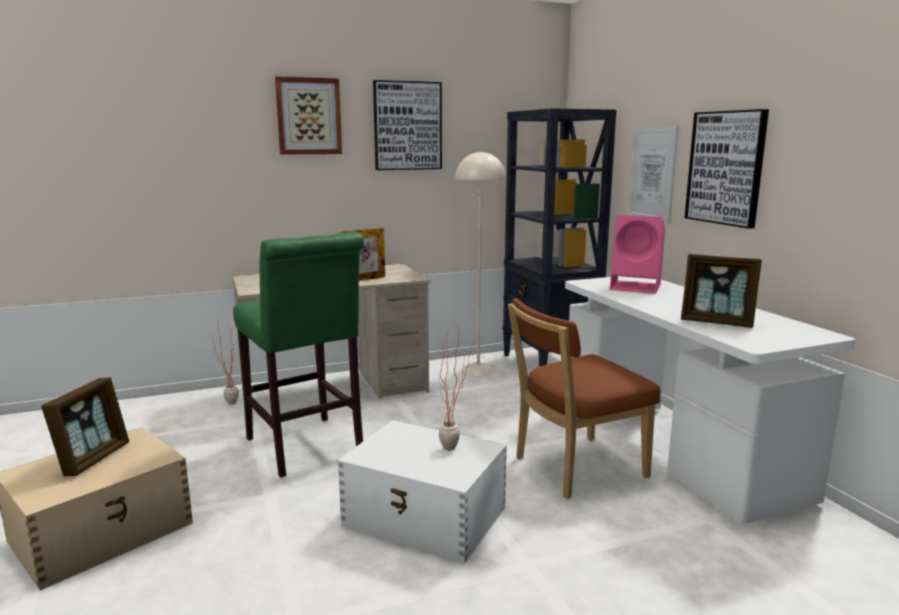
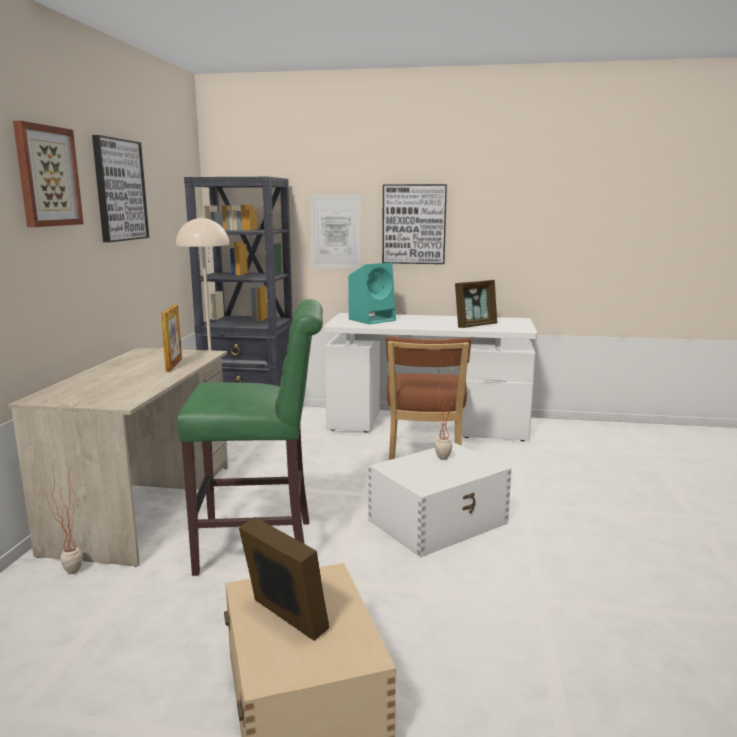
camera: 60 degrees left, 0 degrees up
pink speaker [610,215,665,294] -> turquoise speaker [348,263,396,324]

